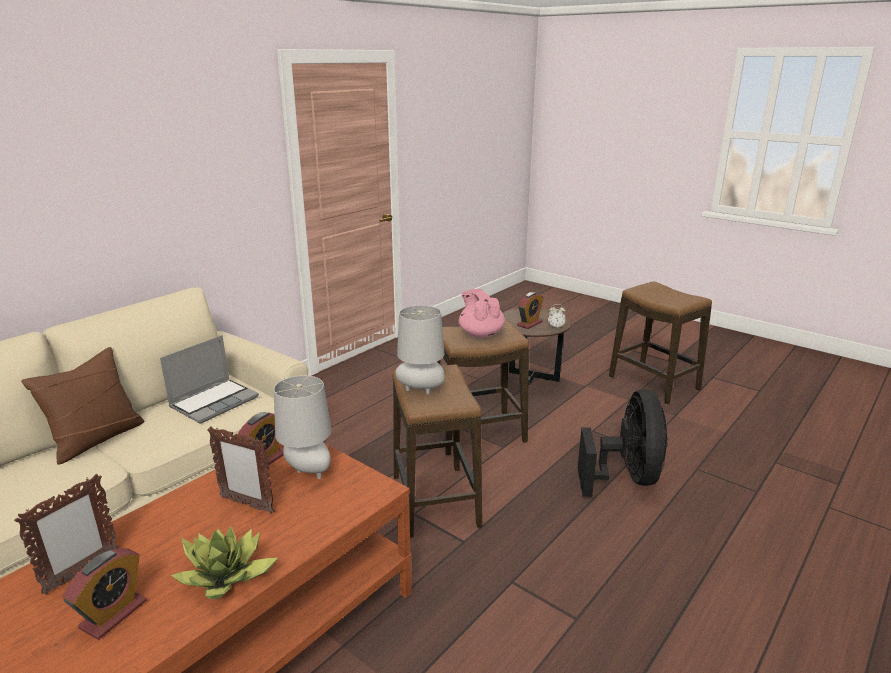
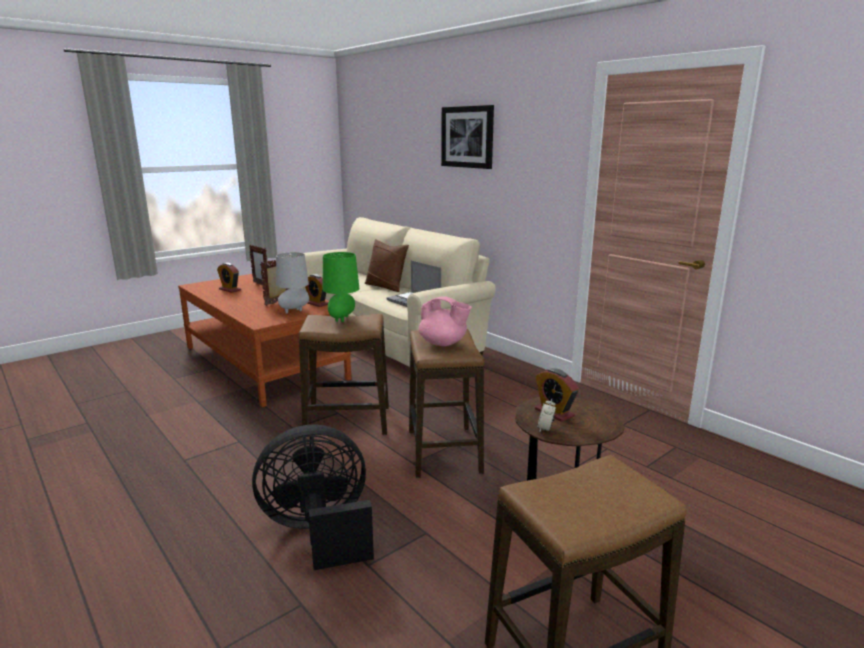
camera: 100 degrees right, 5 degrees down
potted plant [171,526,278,599] -> none
grey table lamp [395,305,445,394] -> green table lamp [322,252,359,322]
pink teapot [459,289,505,338] -> pink teapot turned 45 degrees clockwise [419,296,472,346]
black fan [578,390,668,497] -> black fan turned 150 degrees clockwise [252,424,374,570]
none -> picture [441,105,494,169]

